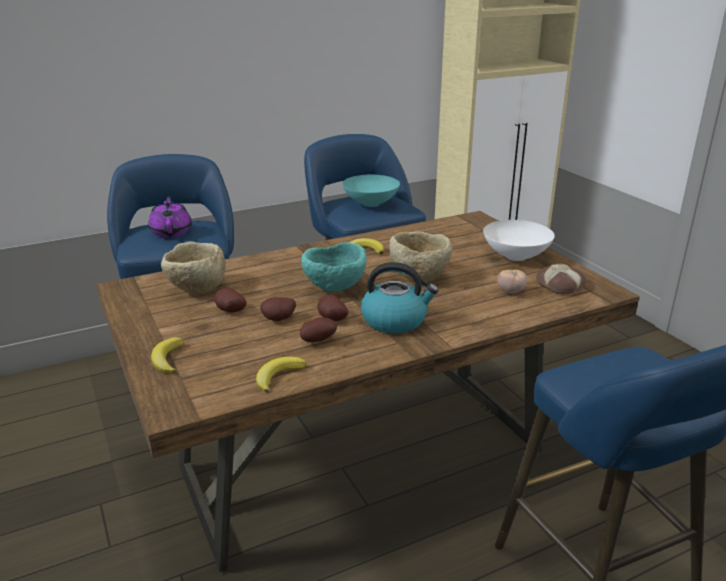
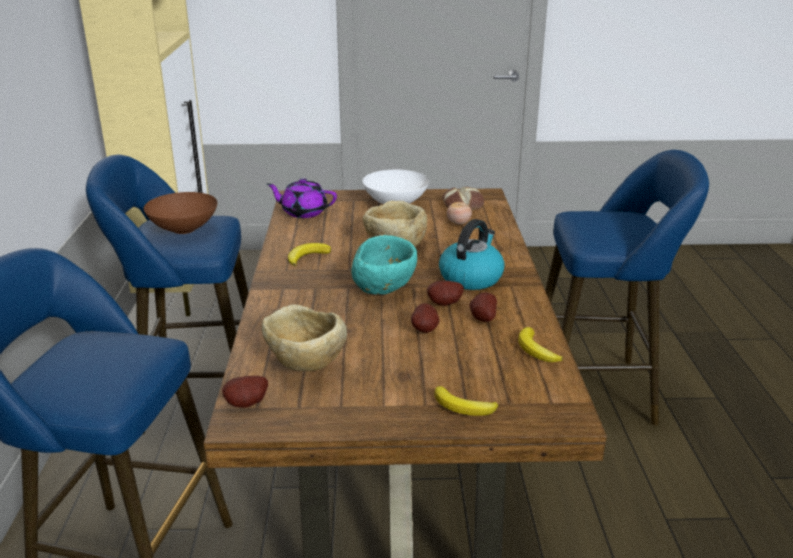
camera: 65 degrees left, 0 degrees up
purple teapot [148,196,192,238] -> purple teapot moved to [266,178,337,218]
potato [214,288,247,313] -> potato moved to [222,376,268,408]
turquoise bowl [342,175,400,207] -> brown bowl [143,192,218,234]

